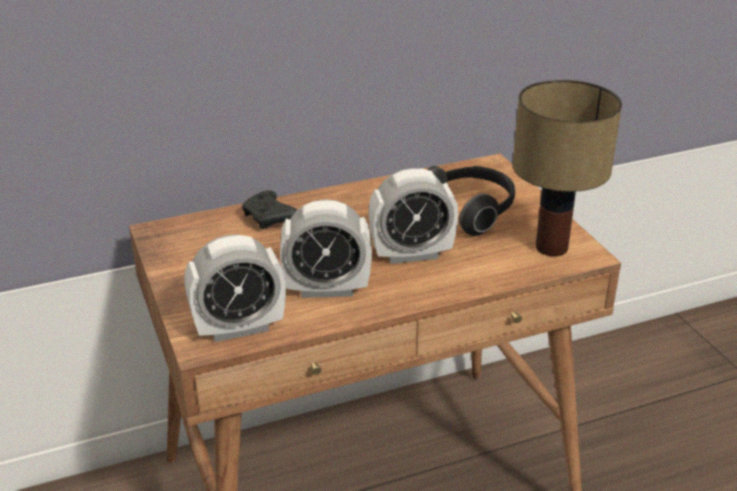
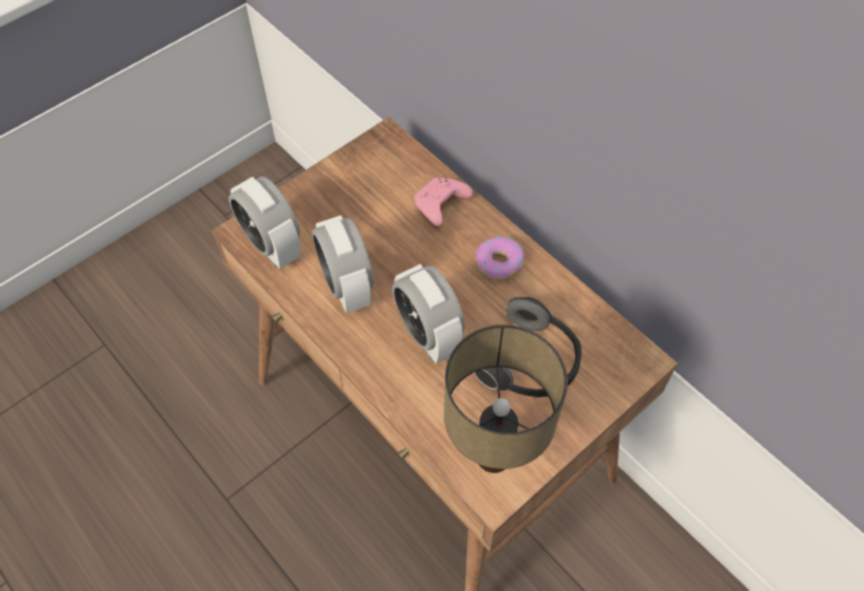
camera: 70 degrees right, 25 degrees up
black game controller [242,190,297,229] -> pink game controller [414,177,473,226]
none -> donut [475,236,525,280]

